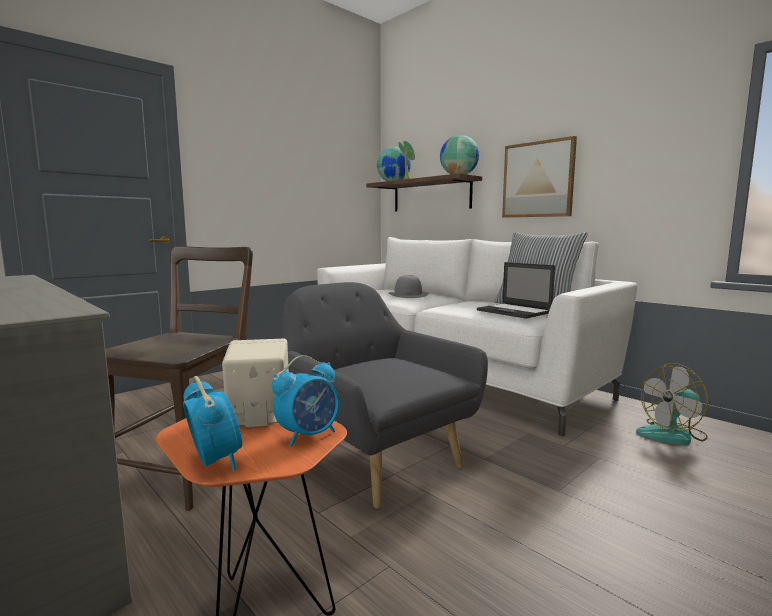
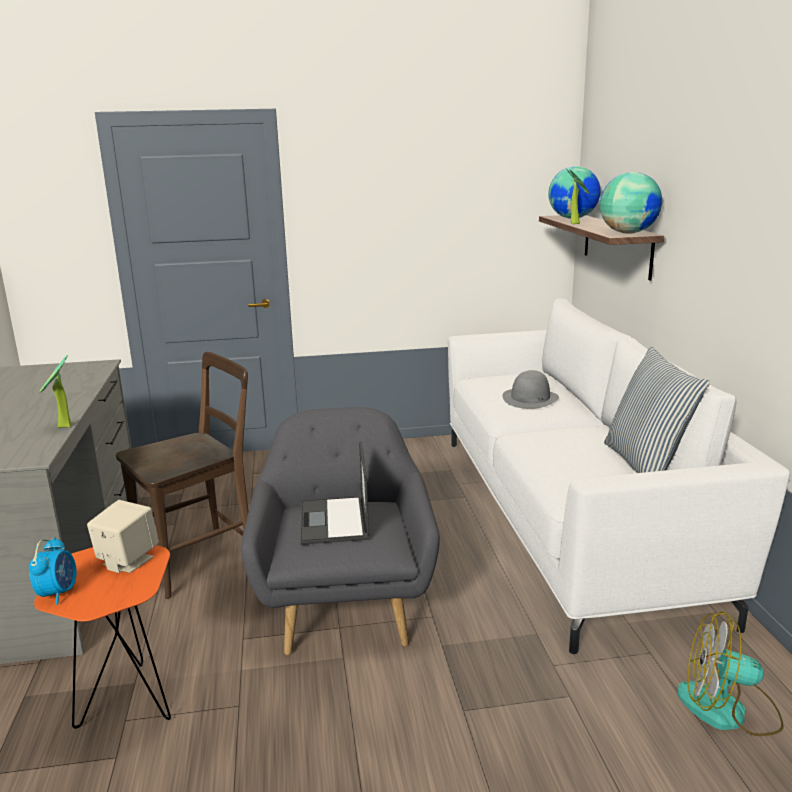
camera: 35 degrees right, 10 degrees up
alarm clock [272,355,339,447] -> none
laptop [477,262,555,319] -> laptop moved to [300,441,370,545]
picture [502,136,577,218] -> none
none -> potted plant [38,355,71,428]

